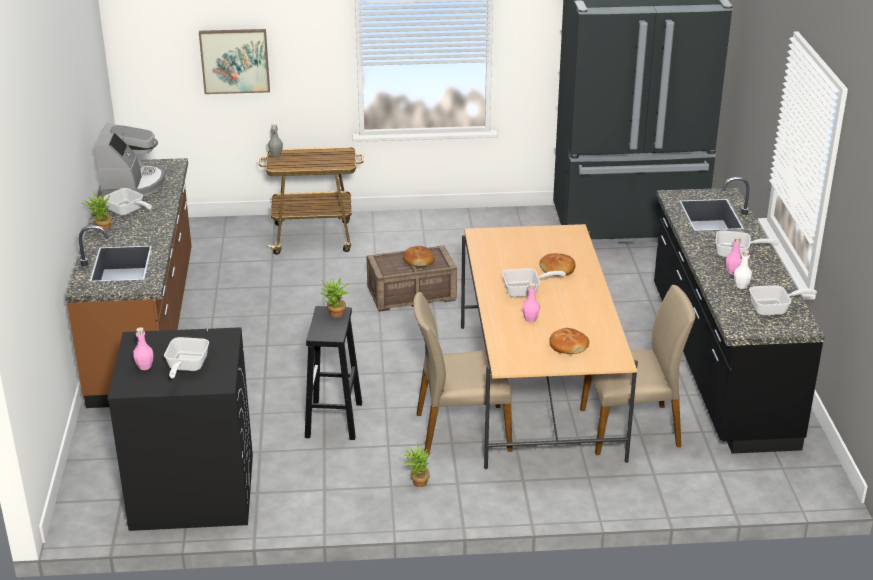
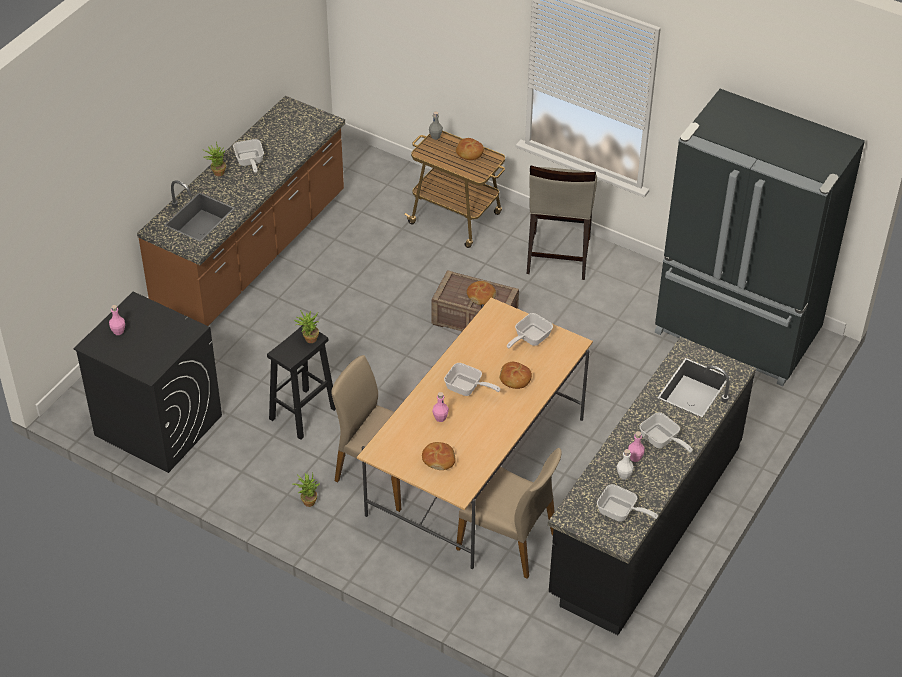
camera: 35 degrees right, 15 degrees up
coffee machine [95,123,165,197] -> none
frying pan [164,337,209,379] -> frying pan moved to [507,313,553,349]
picture [199,29,270,94] -> none
none -> bread [456,138,484,160]
none -> beige stool [527,165,597,280]

